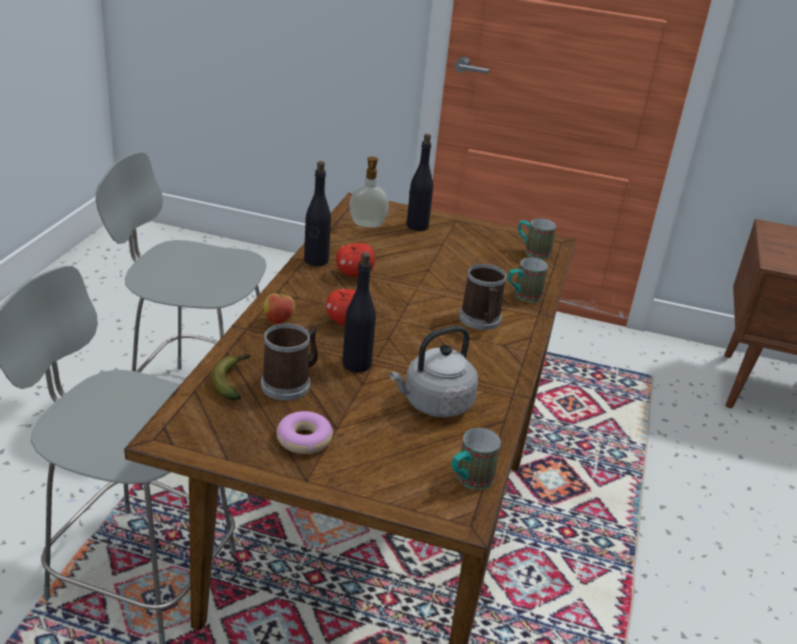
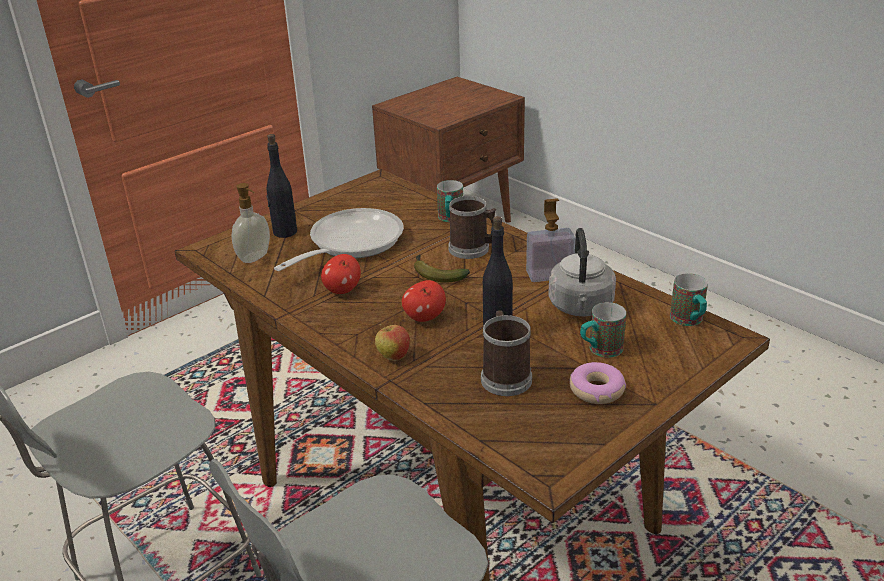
camera: 55 degrees left, 0 degrees up
banana [211,354,250,400] -> banana moved to [414,255,470,282]
black bottle [304,161,331,266] -> none
mug [518,218,556,260] -> mug moved to [580,302,626,358]
none -> frying pan [274,208,404,271]
none -> soap dispenser [526,198,575,282]

